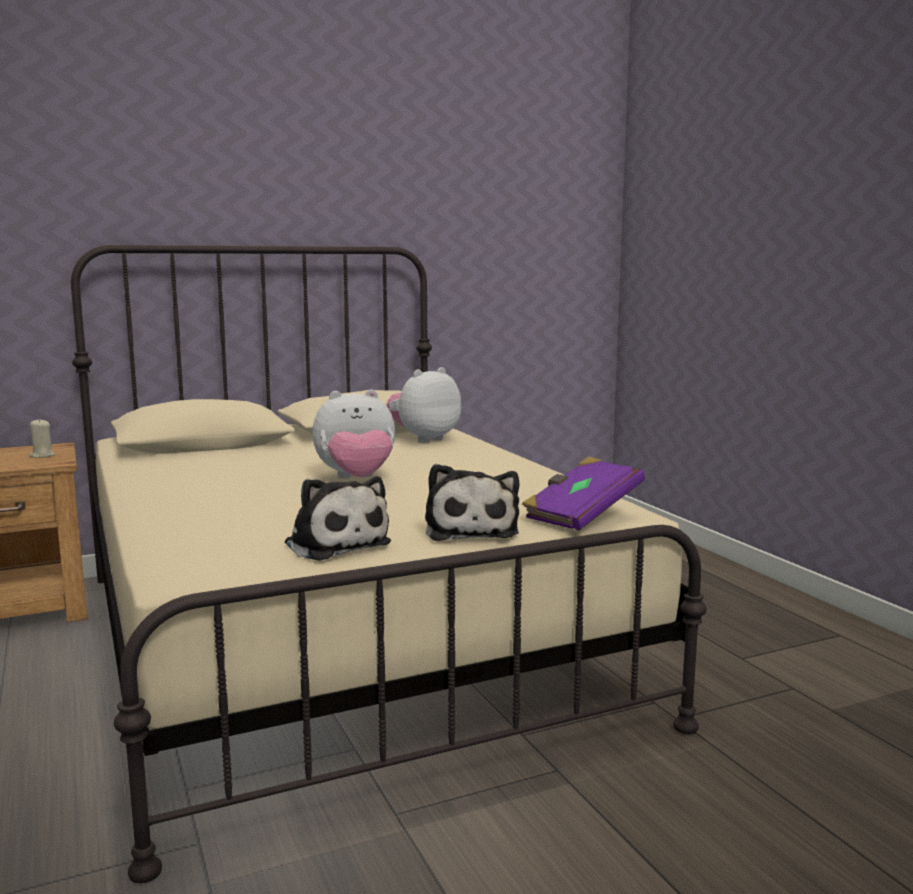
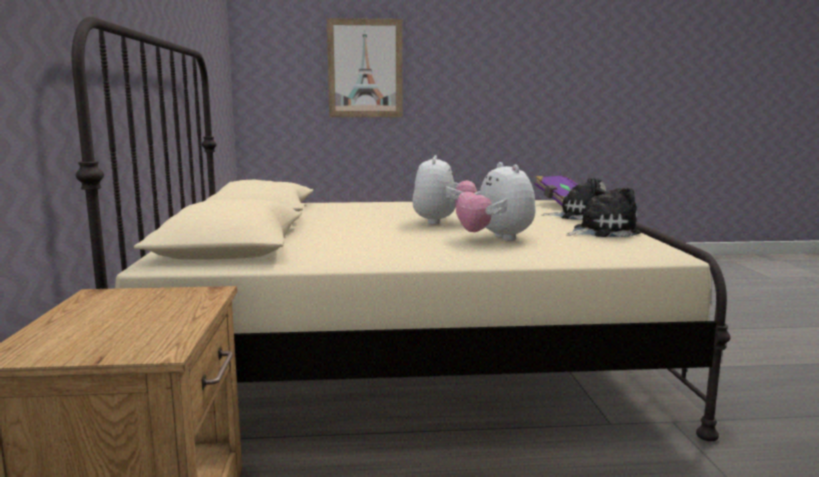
camera: 70 degrees left, 0 degrees up
beige candle [29,419,55,458] -> none
plush toy [387,367,461,443] -> plush toy moved to [456,162,536,241]
none -> picture [327,18,402,117]

